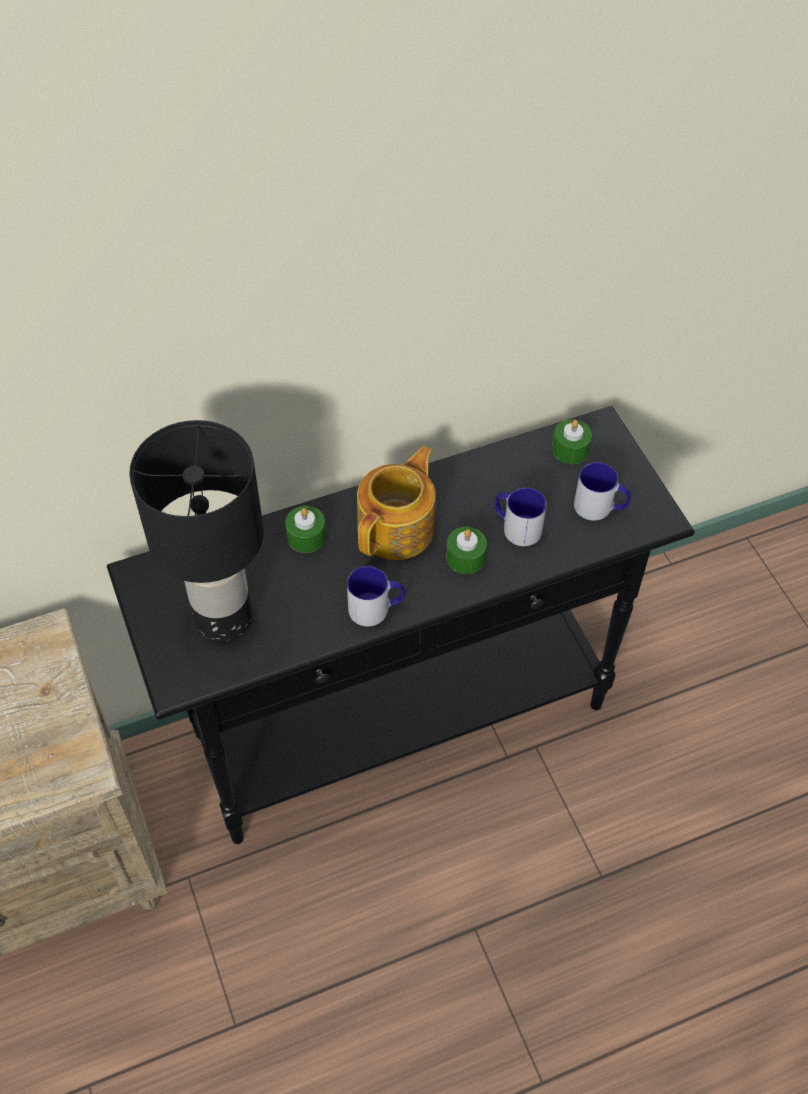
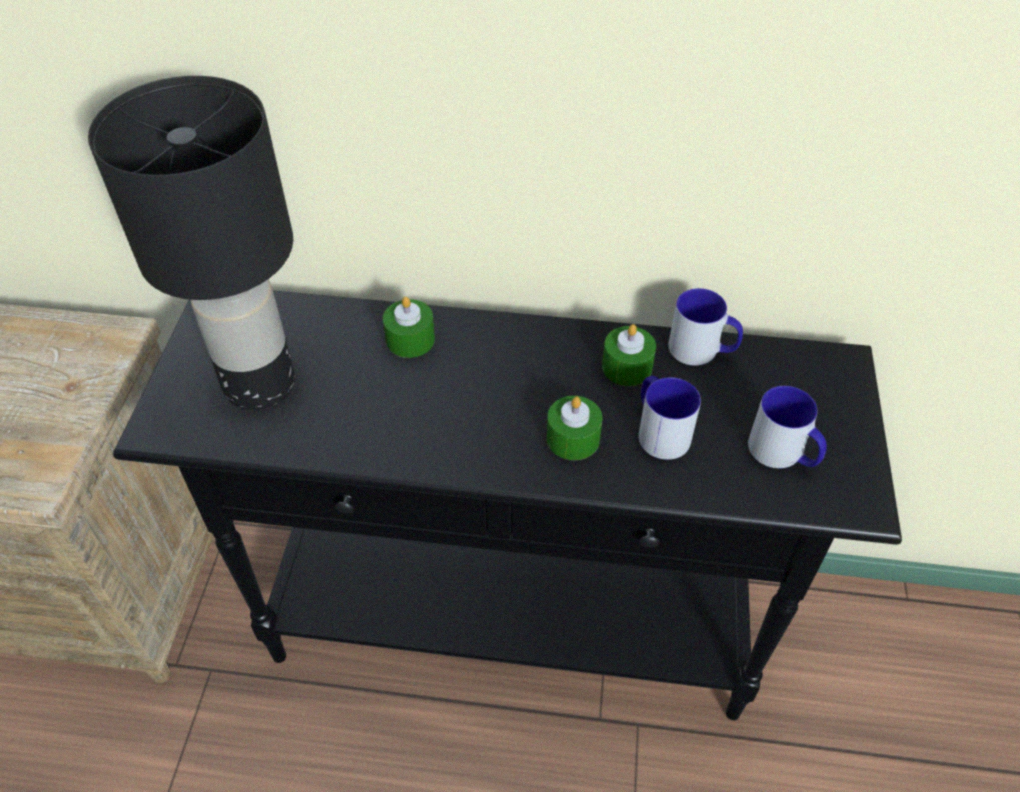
camera: 30 degrees right, 5 degrees down
mug [347,566,405,626] -> mug moved to [668,288,743,366]
teapot [357,446,436,560] -> none
green candle [552,419,592,464] -> green candle moved to [602,324,656,386]

